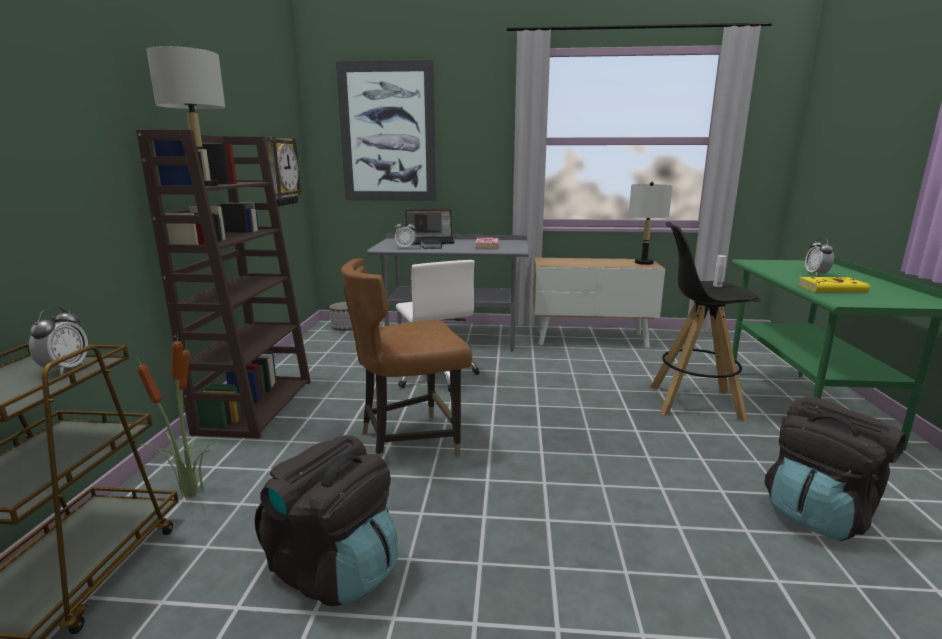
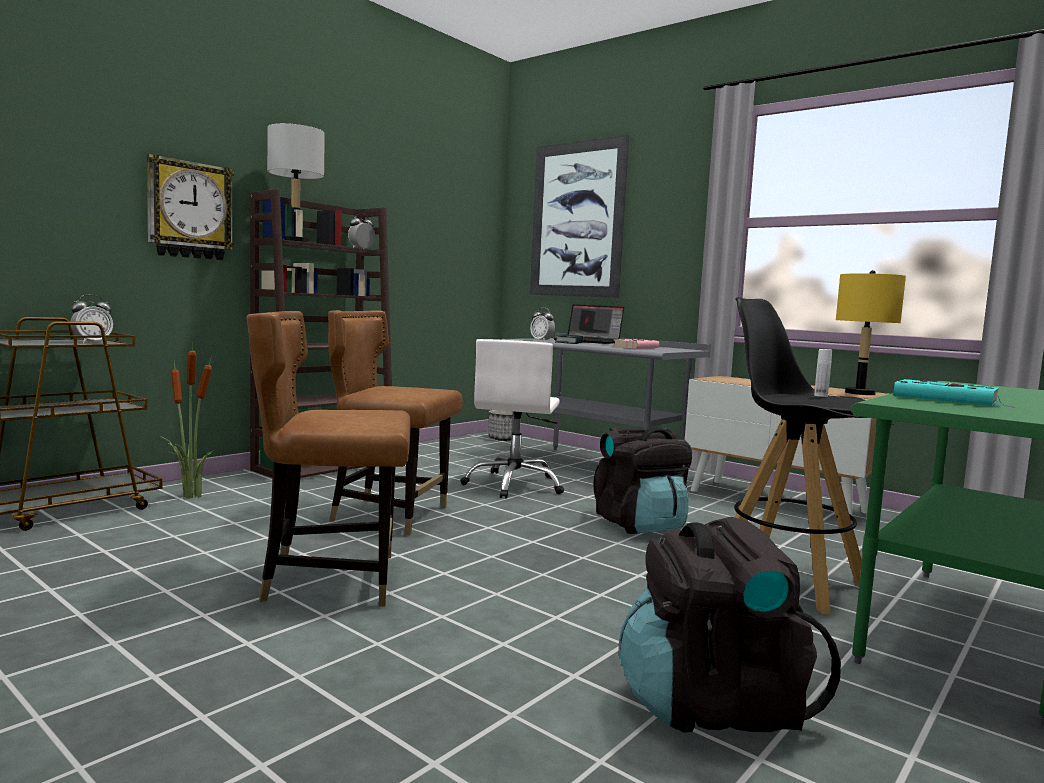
camera: 35 degrees right, 10 degrees down
black backpack [255,435,398,606] -> black backpack moved to [593,427,692,534]
wall clock [266,137,302,206] -> wall clock moved to [147,154,234,260]
grey table lamp [629,182,673,265] -> yellow table lamp [836,270,906,395]
yellow book [798,277,871,292] -> turquoise book [893,379,1011,407]
alarm clock [805,237,834,276] -> alarm clock moved to [348,213,375,249]
none -> brown chair [247,311,411,606]

